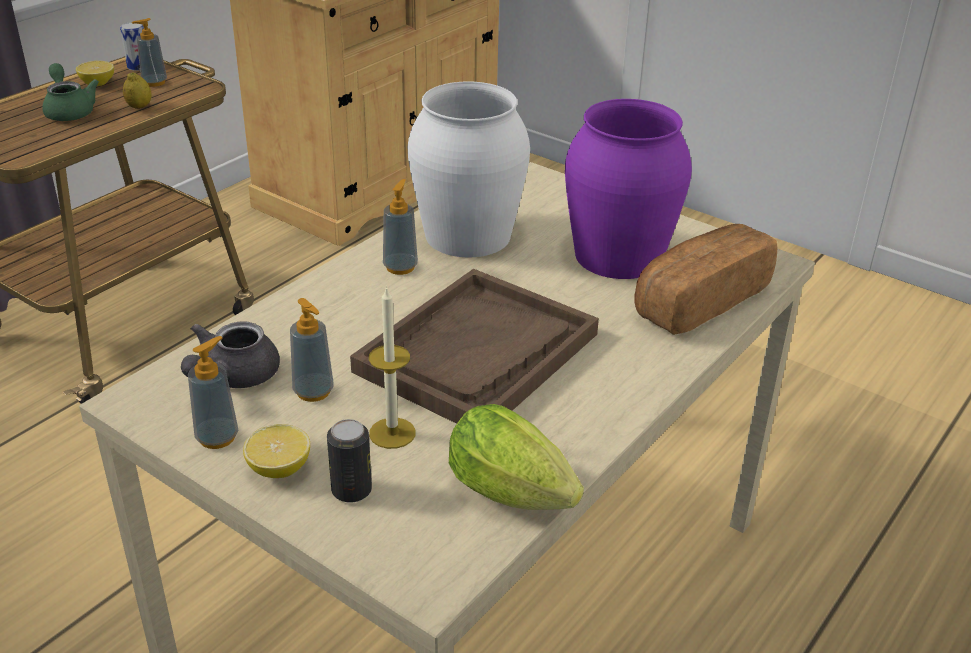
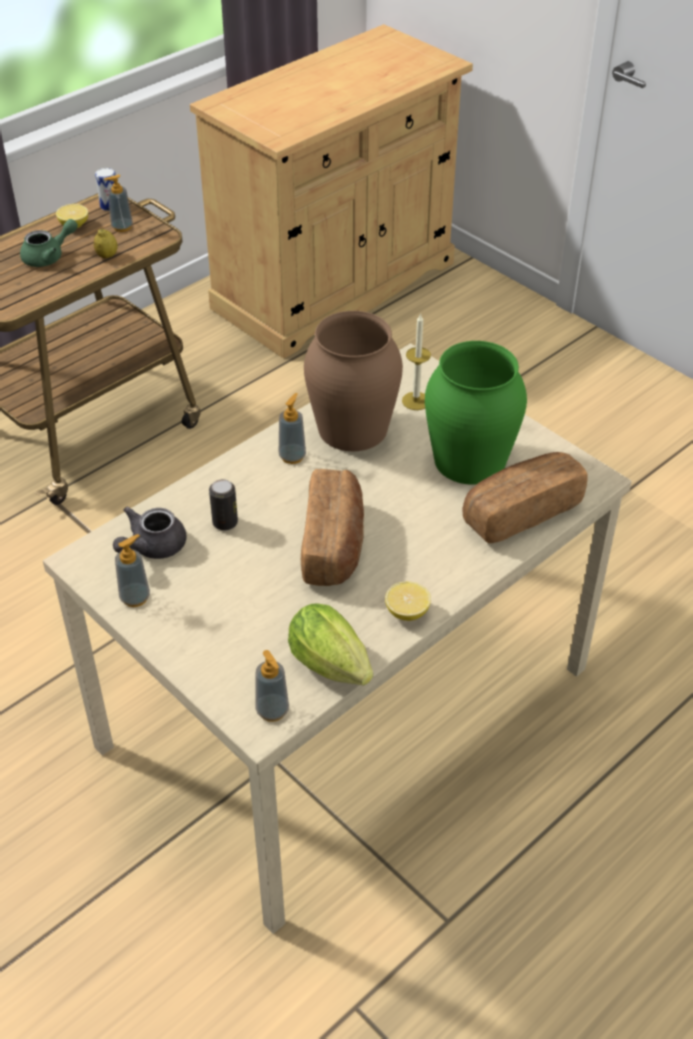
camera: 10 degrees right, 10 degrees up
green teapot [42,63,99,121] -> green teapot turned 75 degrees clockwise [20,219,78,267]
lemon [243,424,310,478] -> lemon moved to [385,581,431,621]
soap dispenser [290,298,333,402] -> soap dispenser moved to [256,650,289,722]
can [327,419,372,503] -> can moved to [209,479,238,531]
brown tray [350,269,599,424] -> bread [301,469,364,586]
candle [369,286,416,449] -> candle moved to [402,313,431,410]
white vase [408,82,530,257] -> brown vase [304,311,403,451]
purple vase [565,99,692,279] -> green vase [425,341,527,485]

